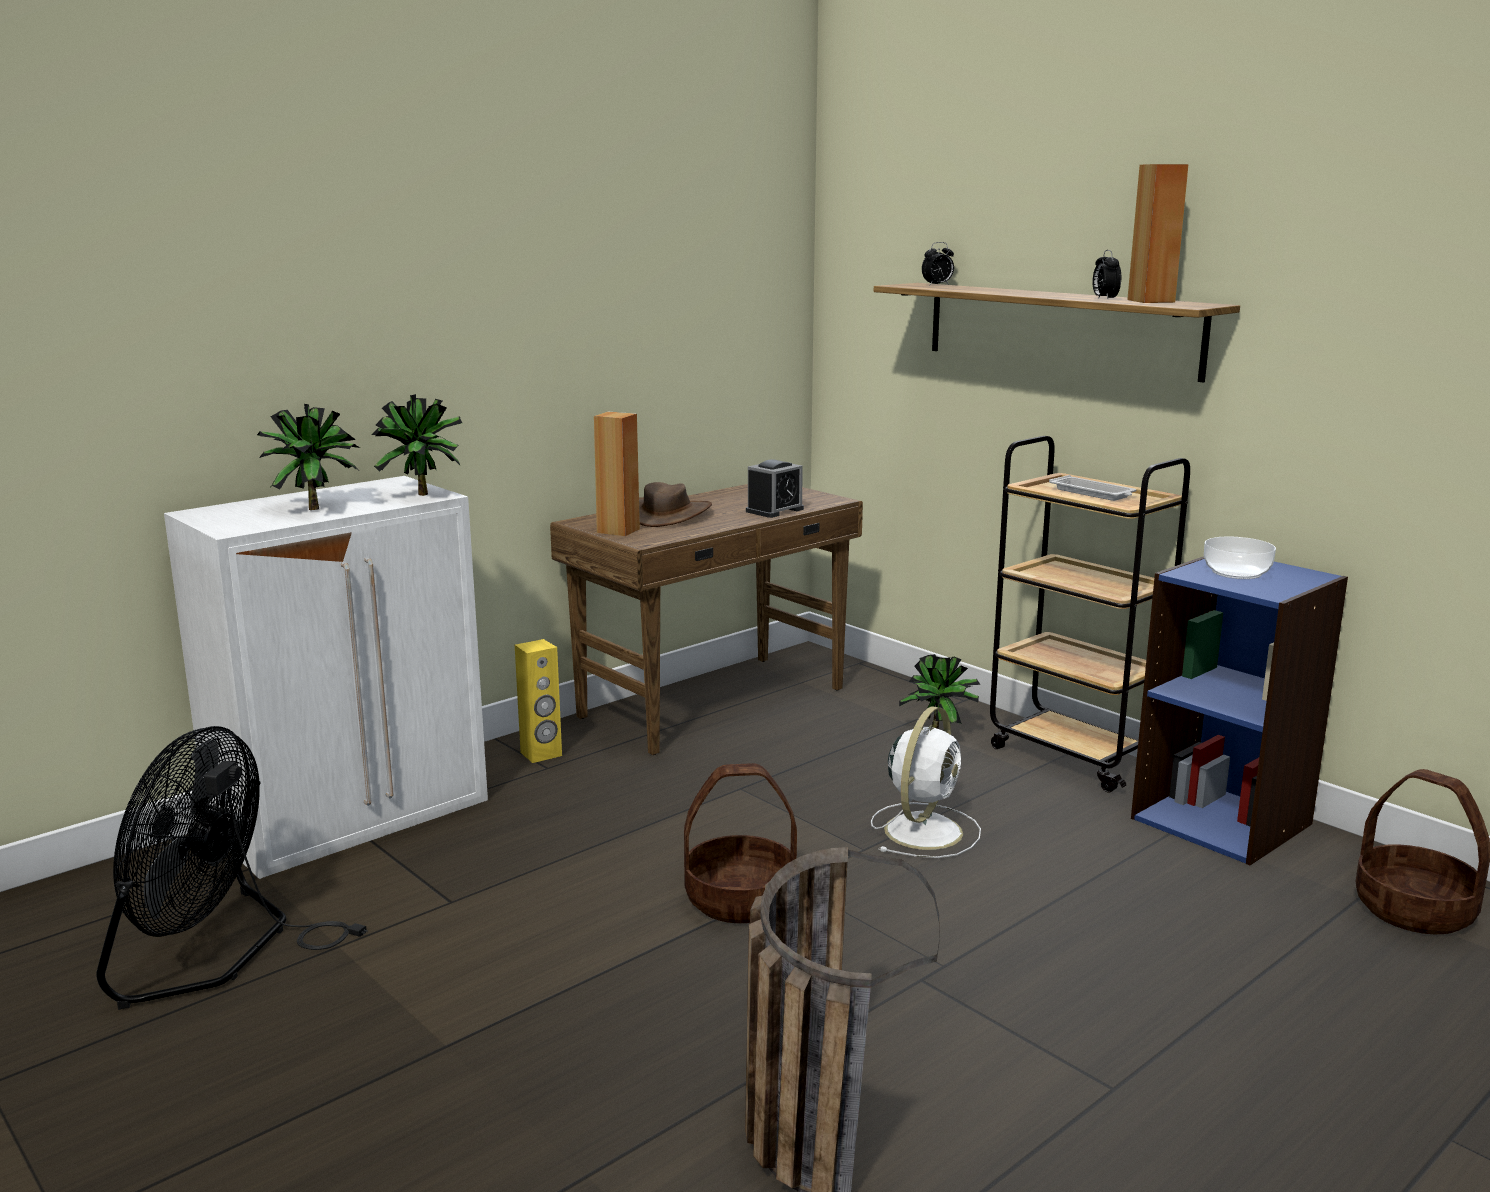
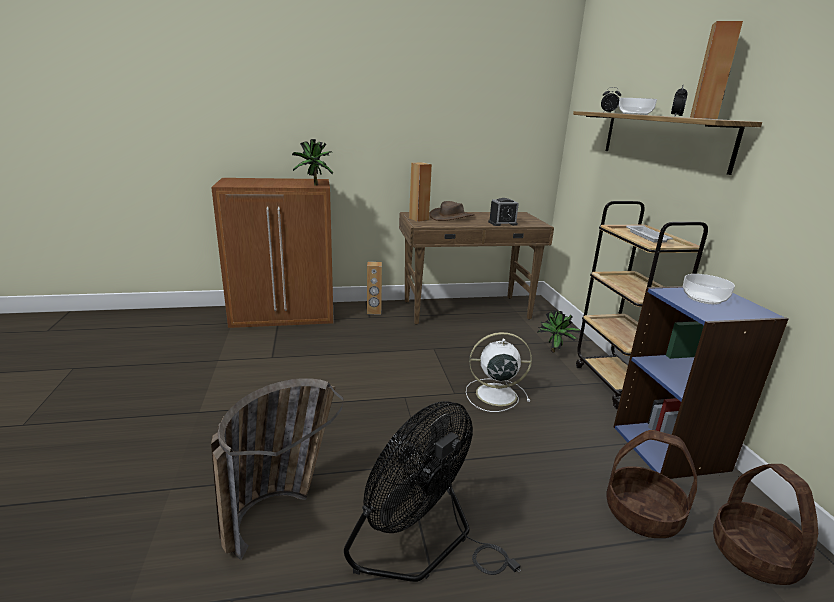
camera: 30 degrees right, 5 degrees up
black fan [96,726,368,1010] -> black fan moved to [344,401,520,582]
white cabinet [164,476,488,879] -> brown cabinet [211,178,334,328]
potted plant [257,404,360,510] -> none
yellow speaker [515,639,562,763] -> brown speaker [367,262,382,315]
basket [684,763,797,923] -> basket moved to [606,430,697,538]
white fan [871,706,981,858] -> white fan turned 150 degrees counterclockwise [466,332,532,412]
none -> bowl [619,98,657,115]

